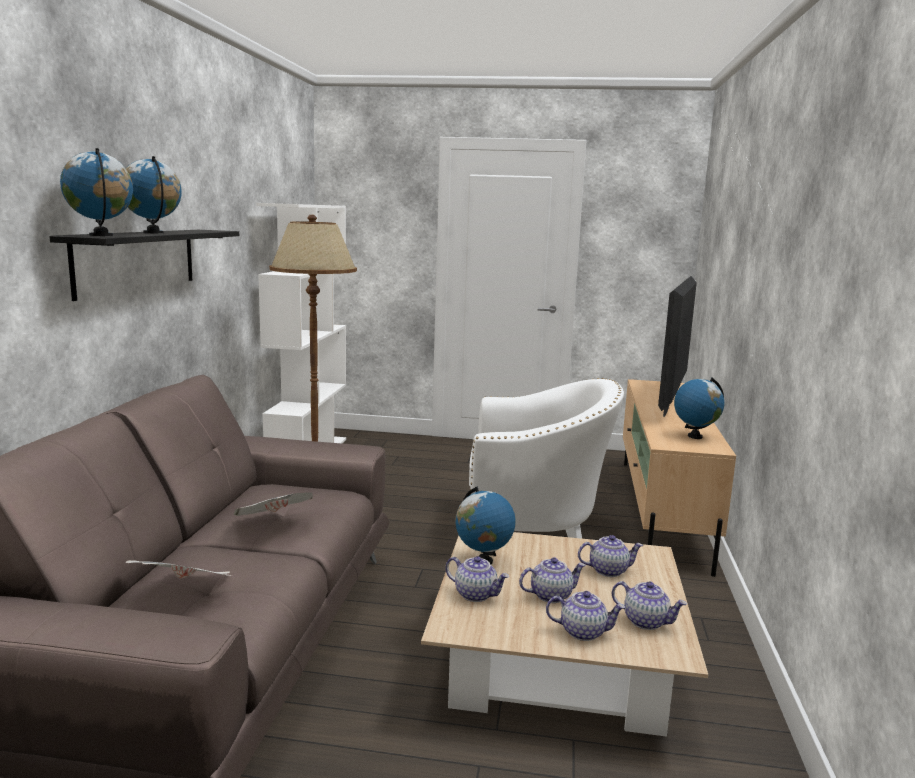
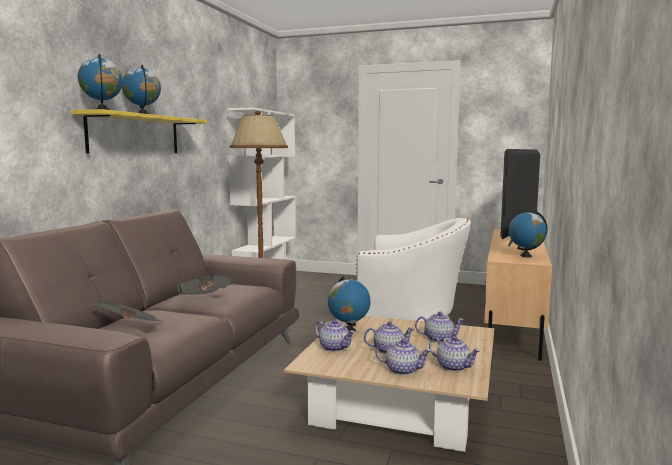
camera: 10 degrees right, 5 degrees down
black shelf [49,230,239,301] -> yellow shelf [71,109,207,153]

